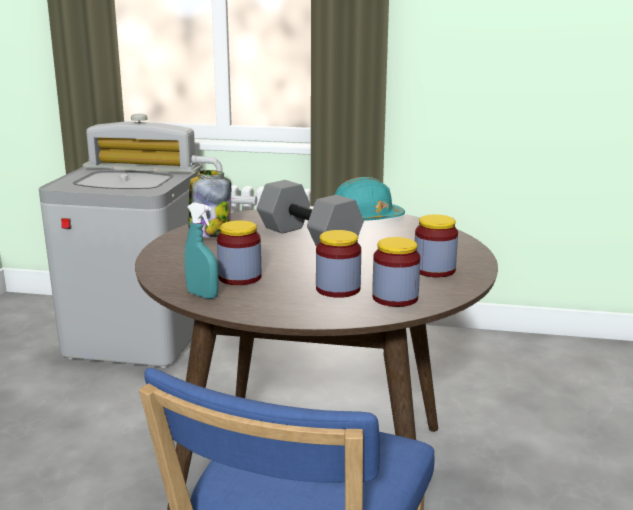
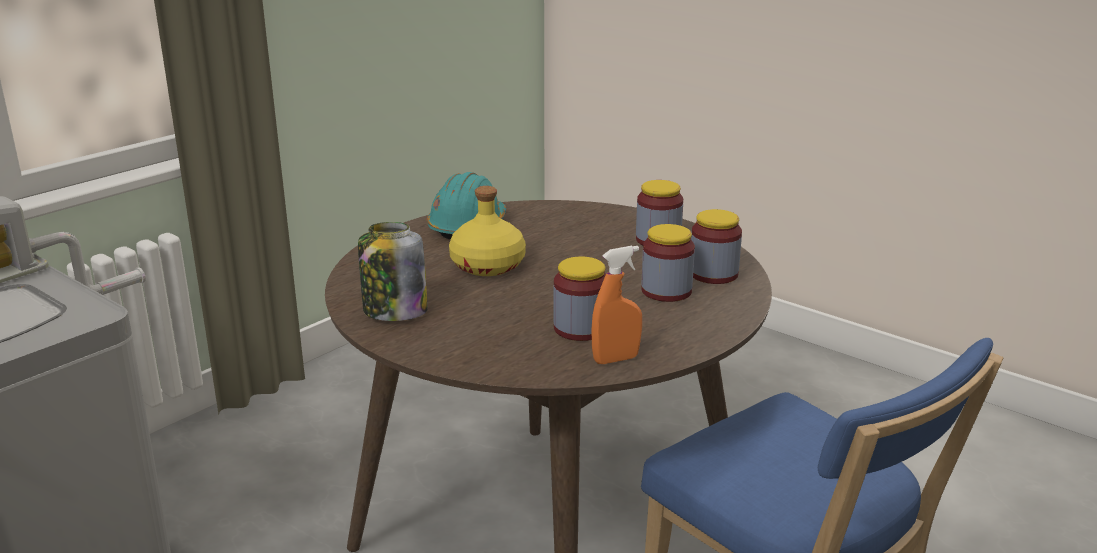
camera: 60 degrees left, 5 degrees up
turquoise spray bottle [185,202,218,299] -> orange spray bottle [591,246,642,364]
grey dumbbell [257,180,363,246] -> yellow bottle [449,186,526,276]

